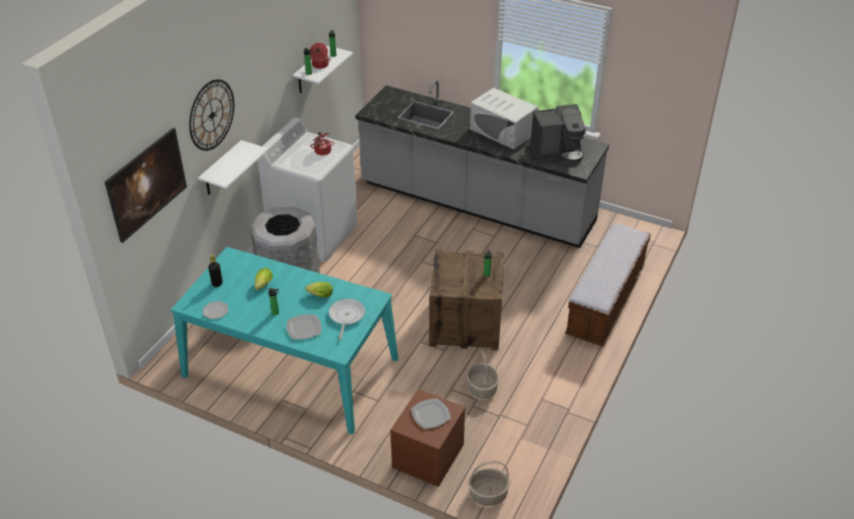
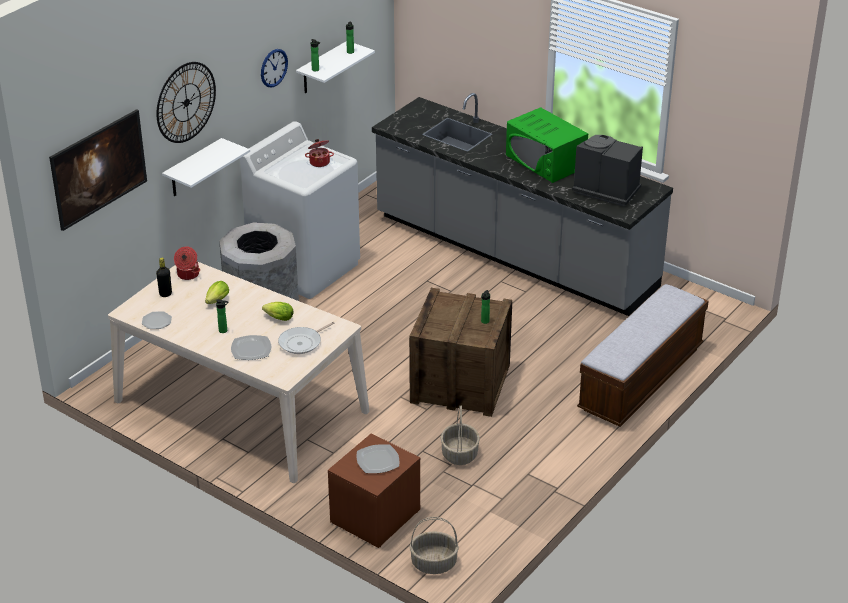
camera: 10 degrees right, 5 degrees down
turquoise dining table [171,247,398,434] -> beige dining table [108,262,370,483]
cooking pot [310,43,331,69] -> cooking pot moved to [174,246,200,280]
frying pan [329,299,365,340] -> frying pan turned 150 degrees counterclockwise [278,322,334,354]
white microwave [470,88,539,149] -> green microwave [506,107,588,183]
coffee machine [529,104,586,164] -> coffee machine turned 150 degrees counterclockwise [572,135,643,207]
none -> wall clock [261,49,288,88]

